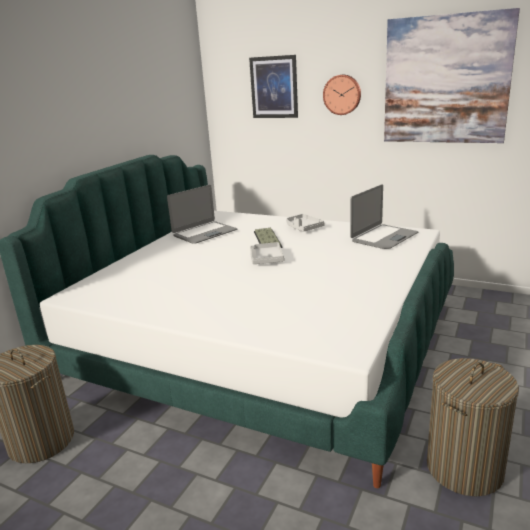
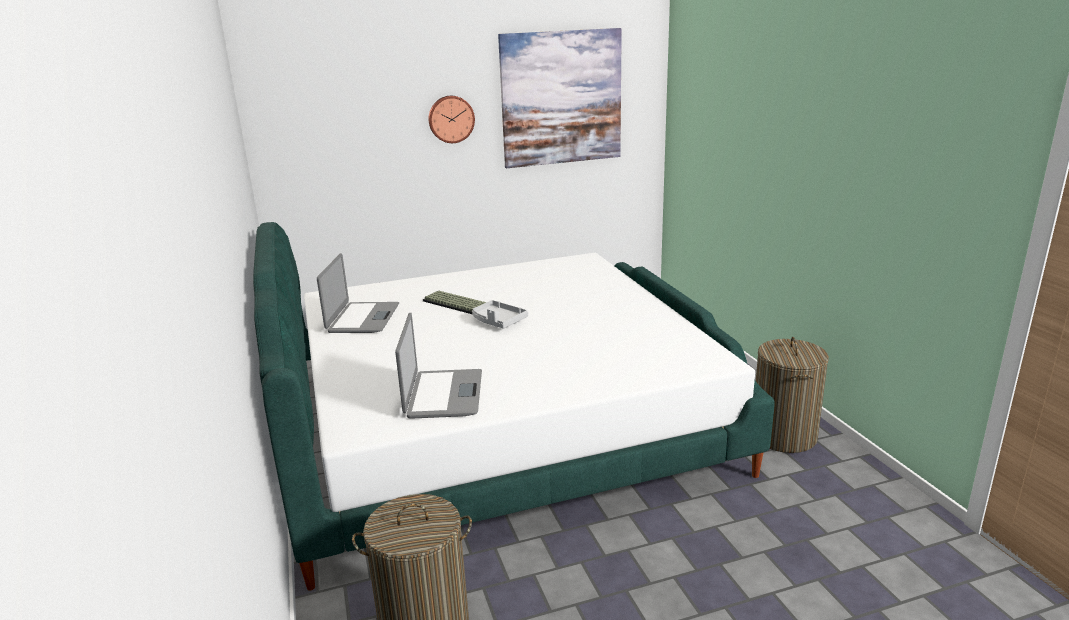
camera: 45 degrees left, 0 degrees up
picture [249,55,298,118] -> none
grey tray [286,214,325,232] -> none
laptop [350,185,418,249] -> laptop moved to [395,313,482,419]

